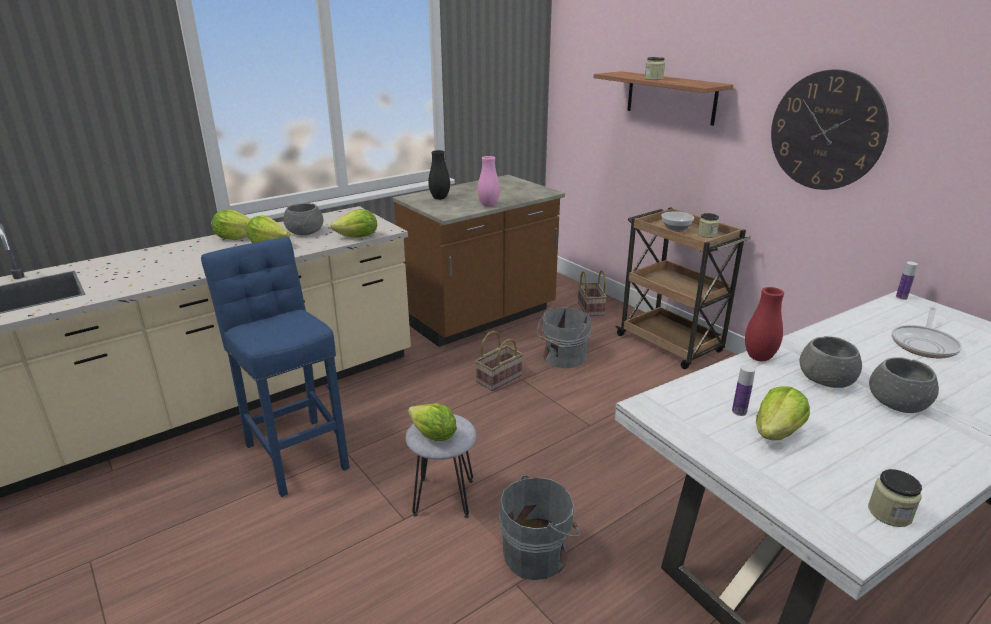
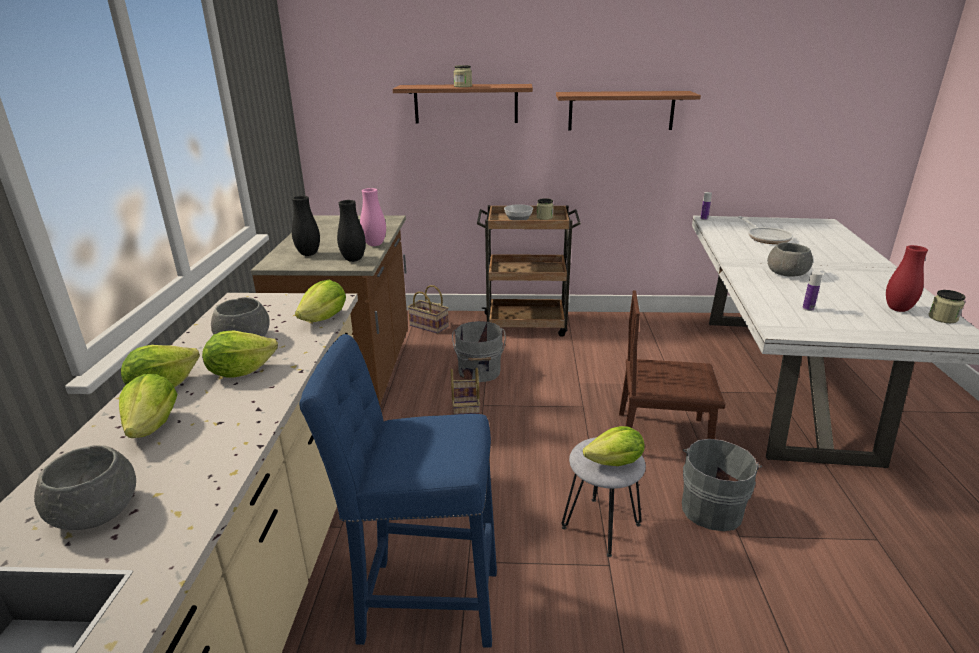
camera: 50 degrees left, 0 degrees up
red vase [745,287,784,361] -> red vase moved to [886,245,928,312]
lettuce [756,386,810,440] -> lettuce moved to [119,374,177,438]
wall clock [771,70,889,190] -> shelf [556,91,701,131]
grey bowl [869,357,939,413] -> grey bowl moved to [34,445,136,530]
none -> black vase [337,200,366,262]
none -> brown chair [619,291,725,439]

